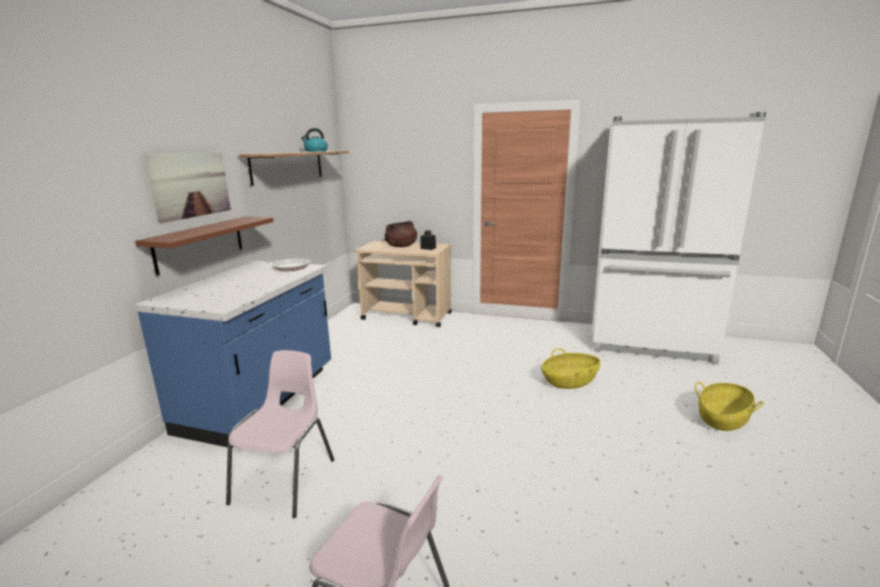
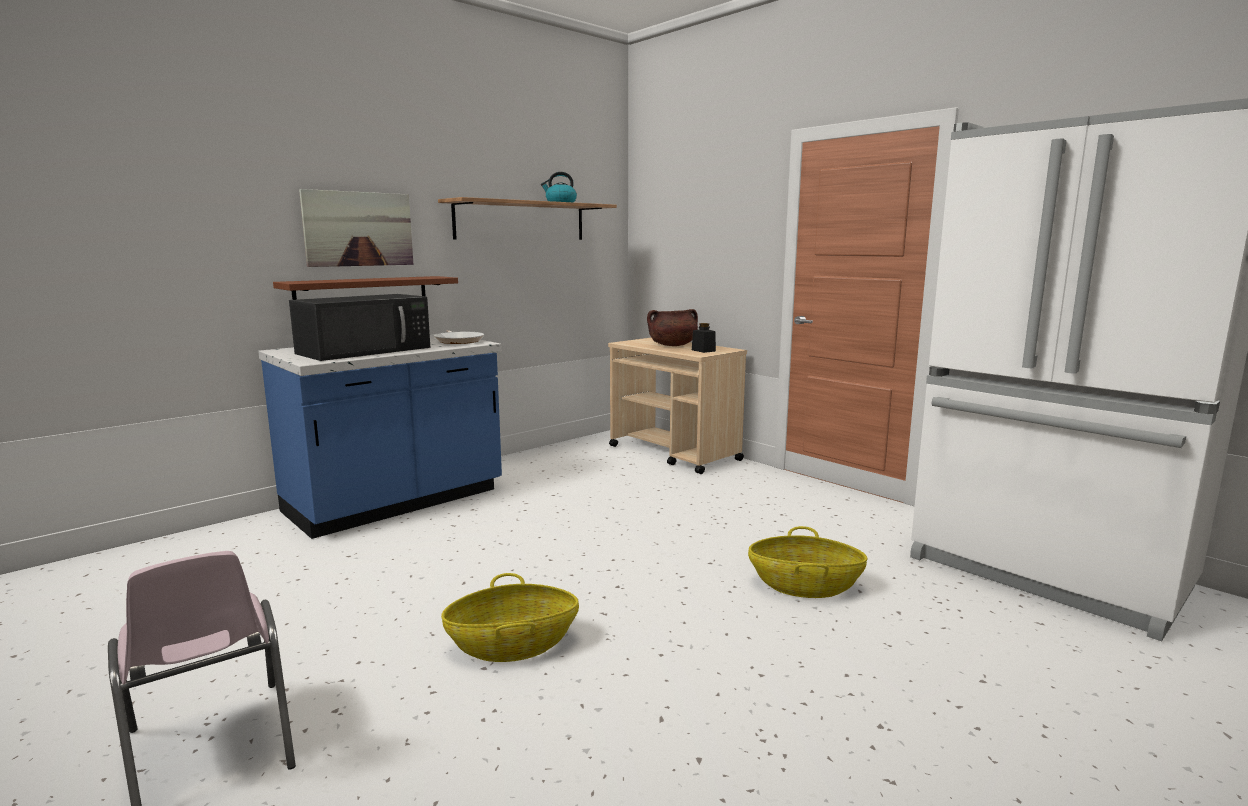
camera: 30 degrees right, 5 degrees down
pink chair [226,350,334,518] -> none
basket [695,382,764,431] -> basket moved to [441,573,579,662]
none -> black microwave [289,294,430,361]

